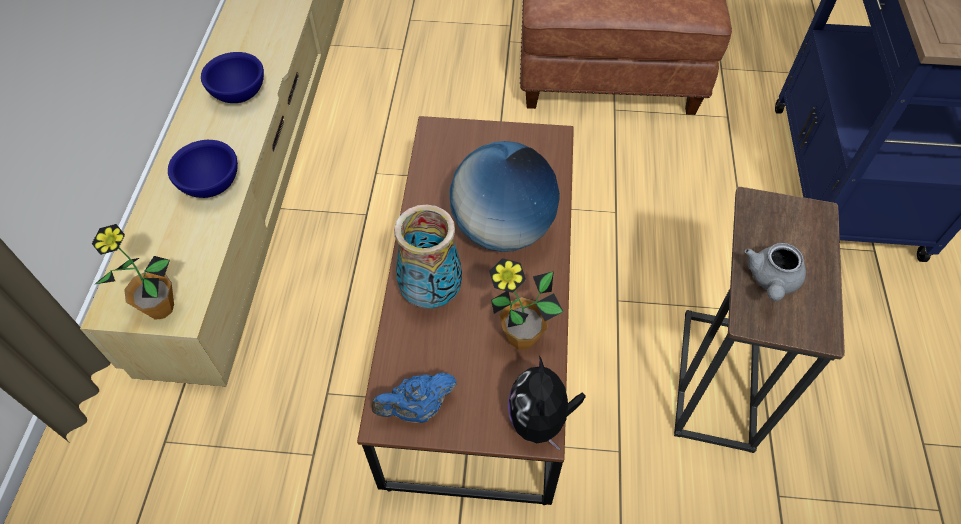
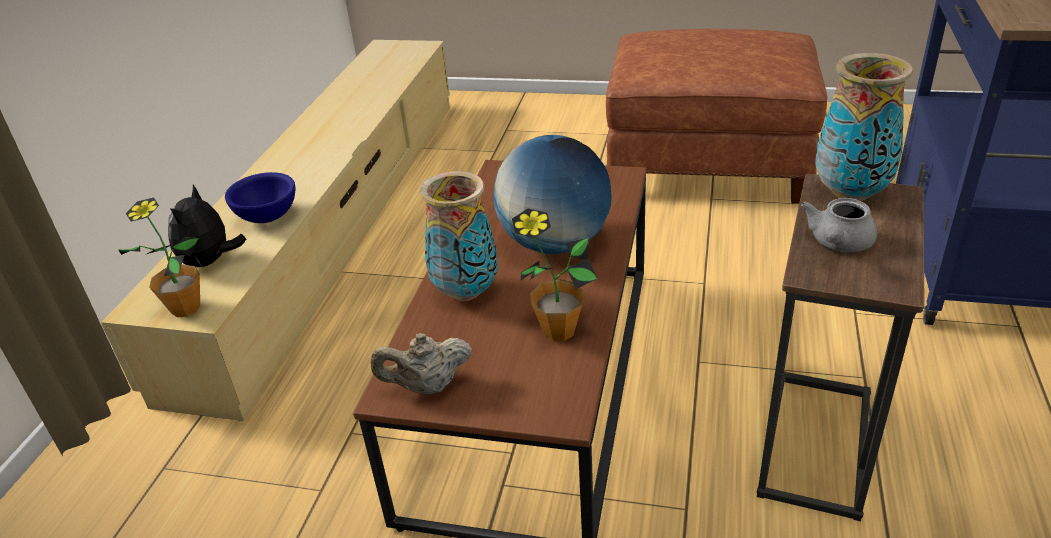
camera: 10 degrees right, 20 degrees down
blue bowl [201,52,264,103] -> none
blue teapot [371,372,457,423] -> beige teapot [371,333,472,395]
plush toy [508,356,586,451] -> plush toy moved to [168,185,246,267]
none -> vase [815,53,913,201]

